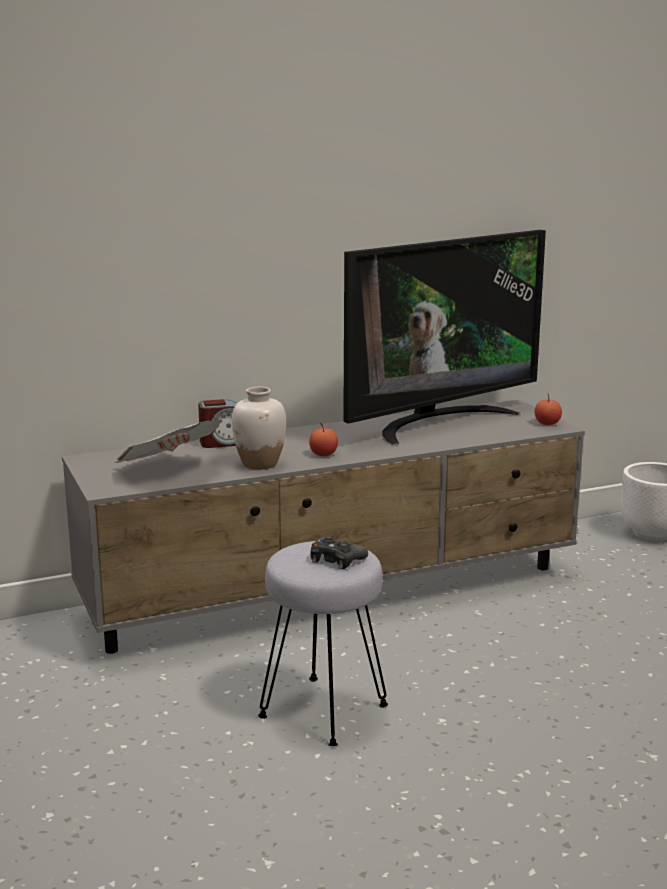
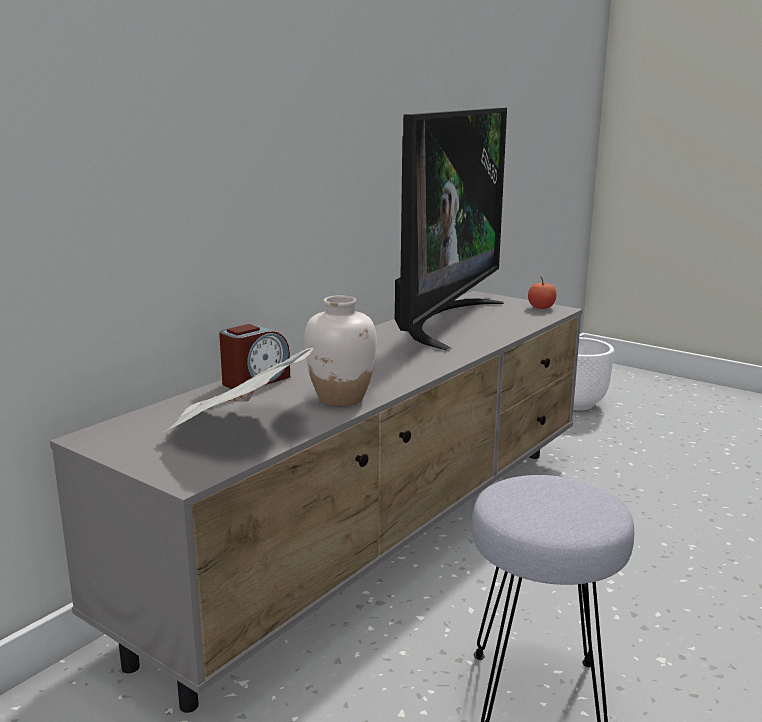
camera: 30 degrees left, 0 degrees up
apple [309,423,338,456] -> none
black game controller [310,536,368,569] -> none

